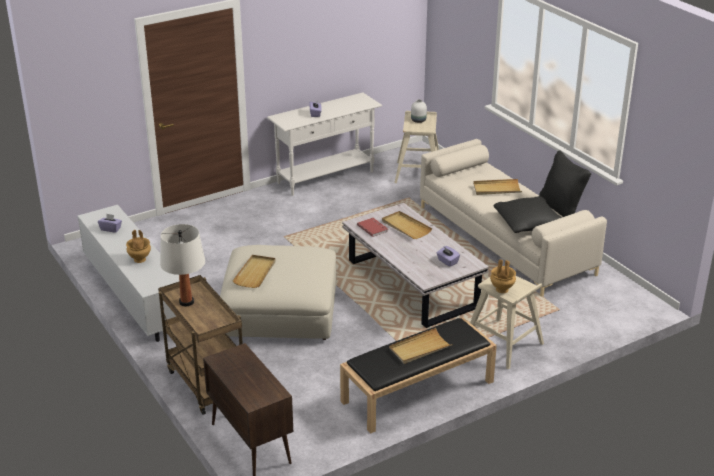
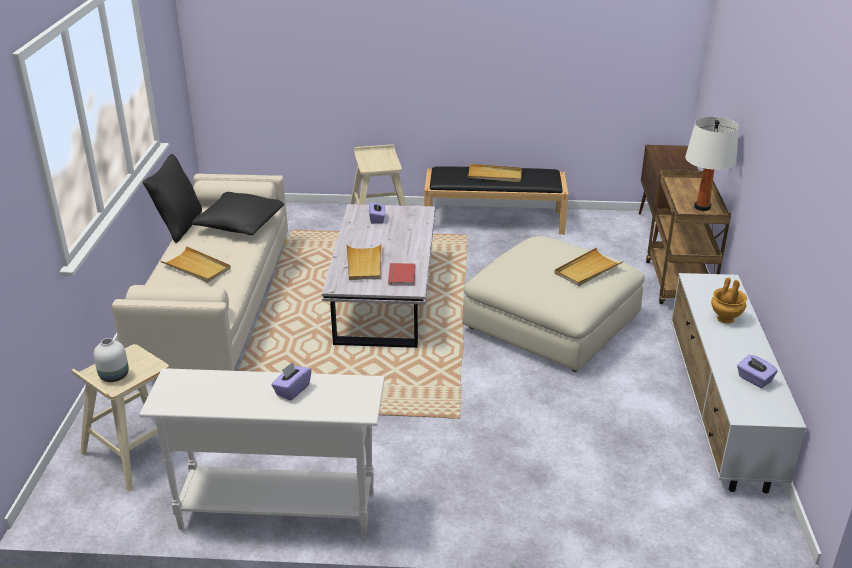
camera: 145 degrees left, 0 degrees up
brown vase [490,259,516,293] -> none

